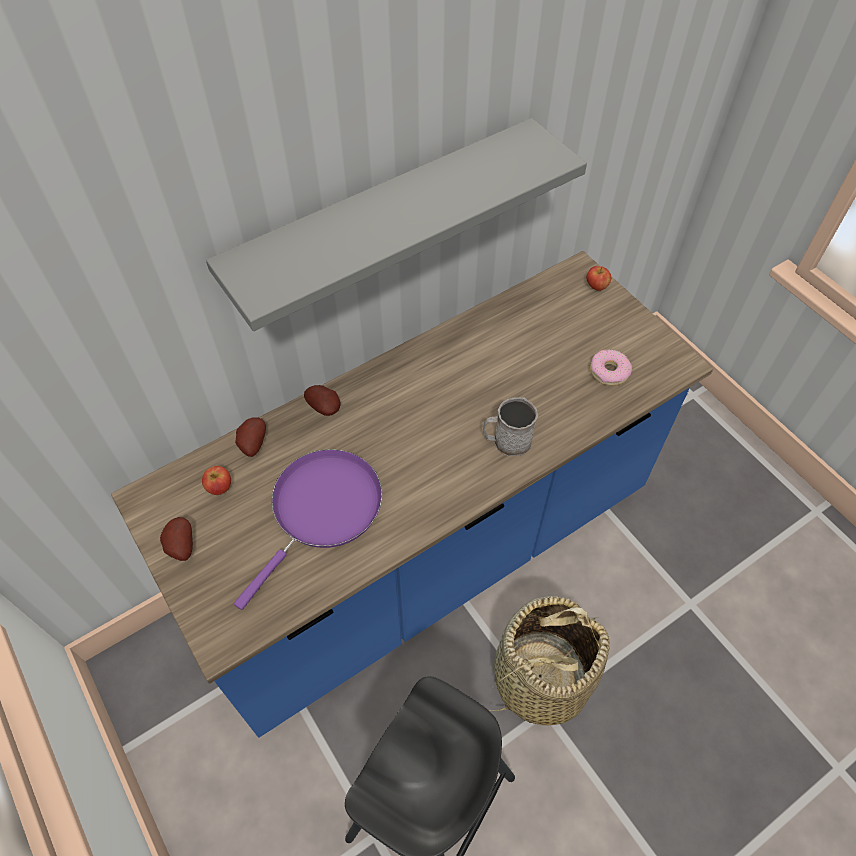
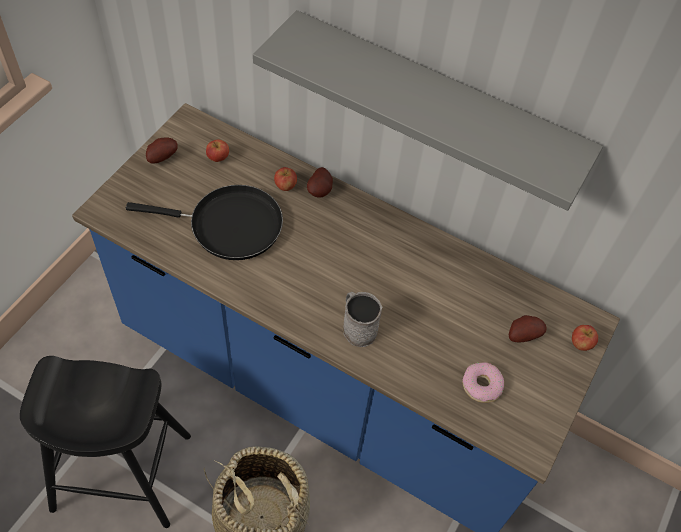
camera: 60 degrees right, 0 degrees up
purple frying pan [234,449,382,610] -> black frying pan [126,185,283,260]
potato [235,417,266,457] -> potato moved to [509,315,547,342]
none -> apple [274,167,297,191]

